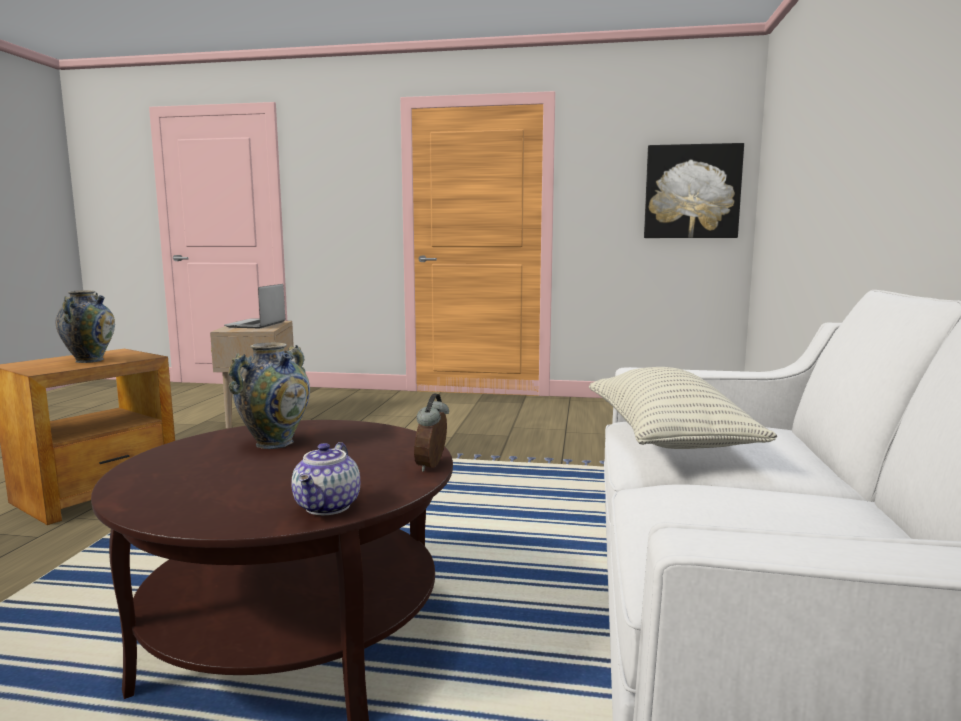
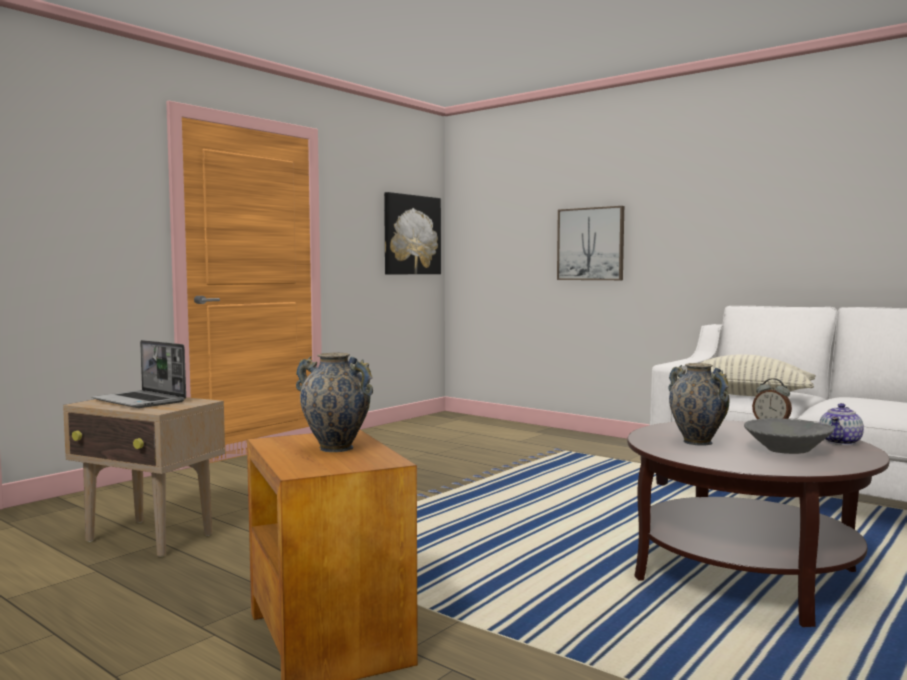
camera: 60 degrees left, 5 degrees down
teapot [291,442,360,515] -> teapot turned 90 degrees clockwise [819,403,864,445]
none -> picture [557,206,624,280]
none -> grey bowl [744,418,834,454]

